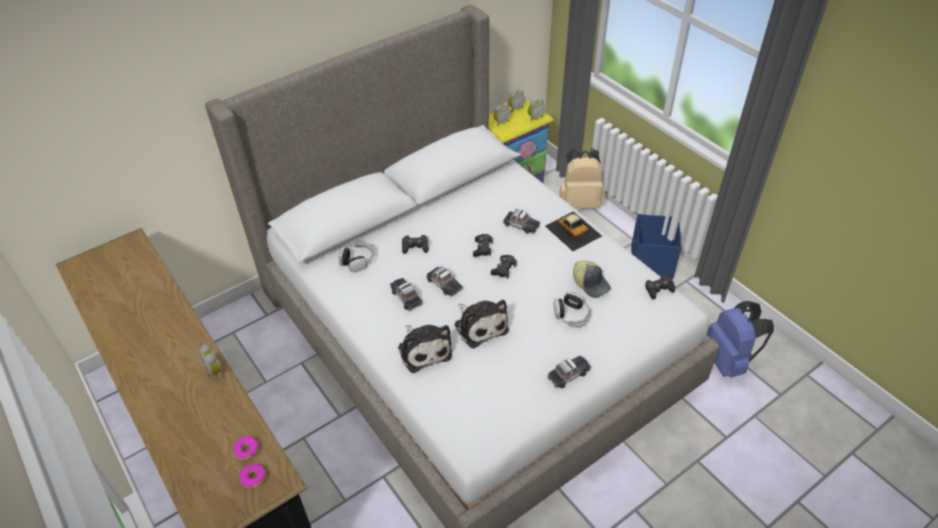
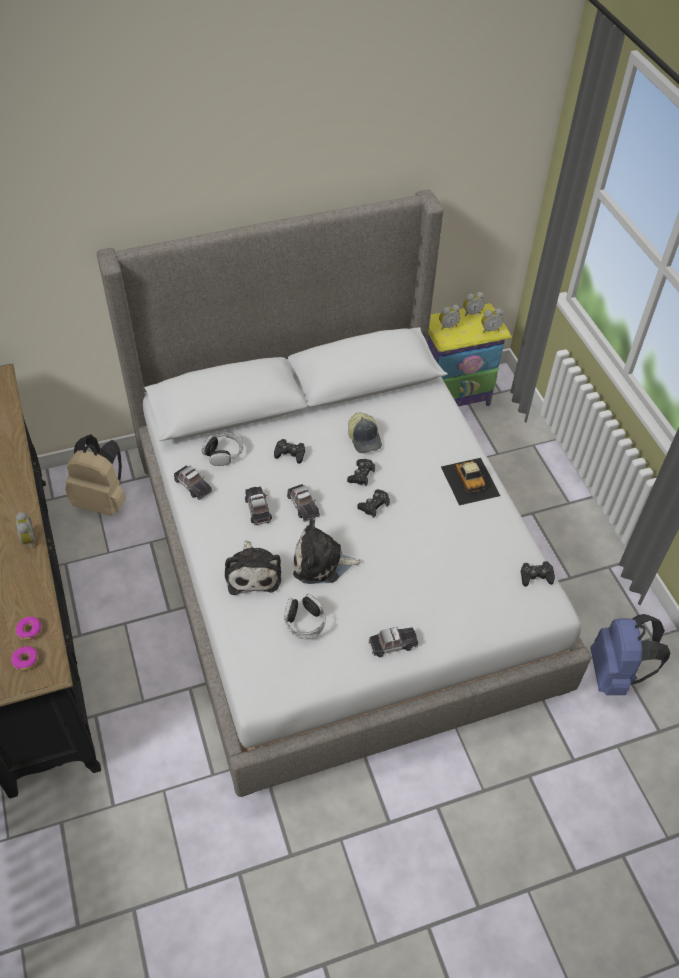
camera: 15 degrees right, 5 degrees up
plush toy [455,300,509,348] -> plush toy turned 105 degrees clockwise [293,518,362,584]
toy car [503,209,540,234] -> toy car moved to [173,465,212,500]
headphones [554,292,591,327] -> headphones moved to [284,594,326,639]
beige backpack [559,148,606,208] -> beige backpack moved to [65,434,126,516]
cap [573,261,611,298] -> cap moved to [348,413,382,453]
blue storage box [631,214,682,279] -> none

